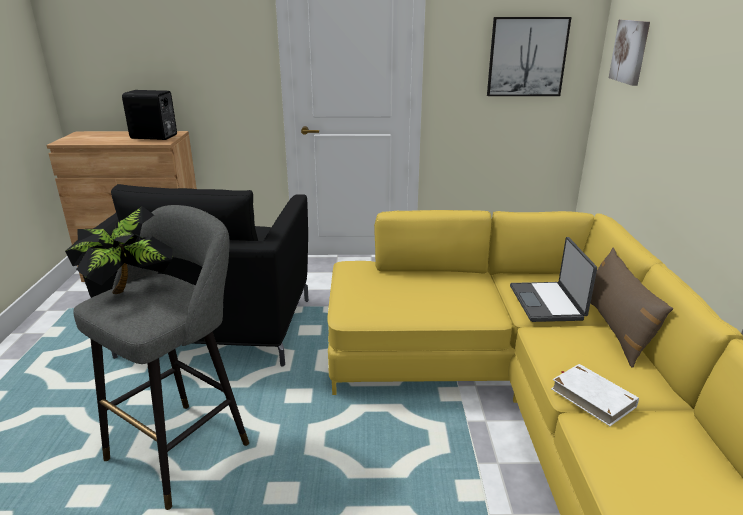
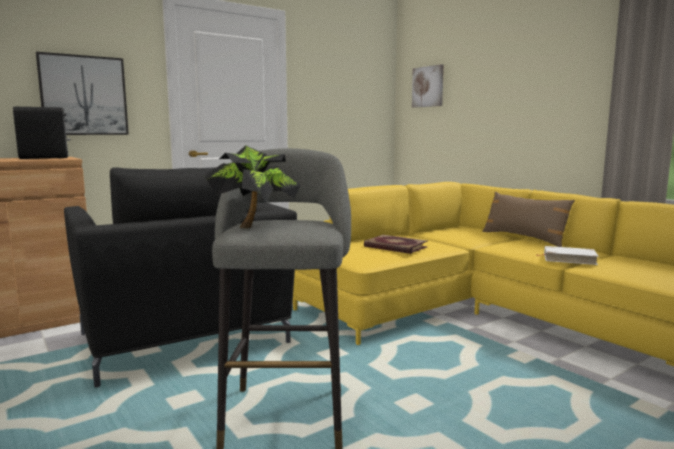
camera: 35 degrees left, 15 degrees down
picture [487,17,572,96] -> picture moved to [36,52,129,135]
laptop [510,237,597,322] -> none
none -> book [364,235,428,254]

